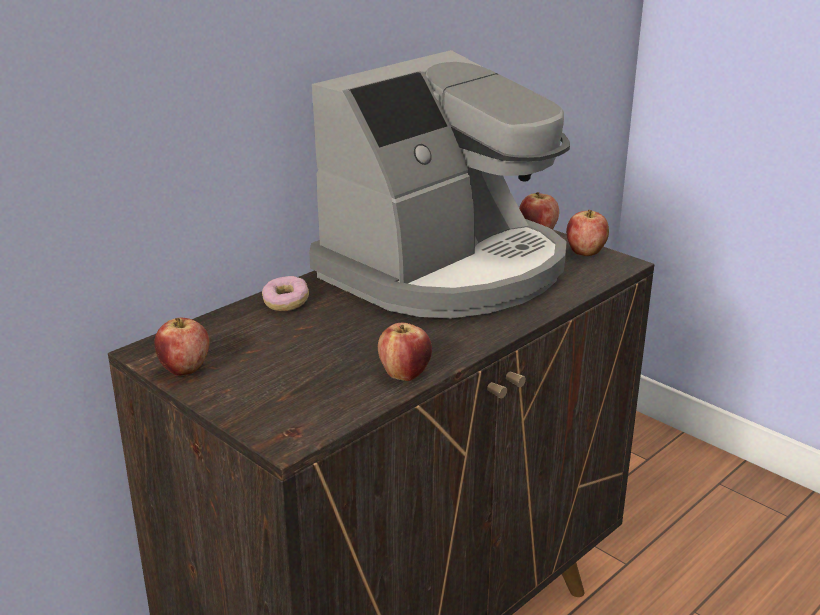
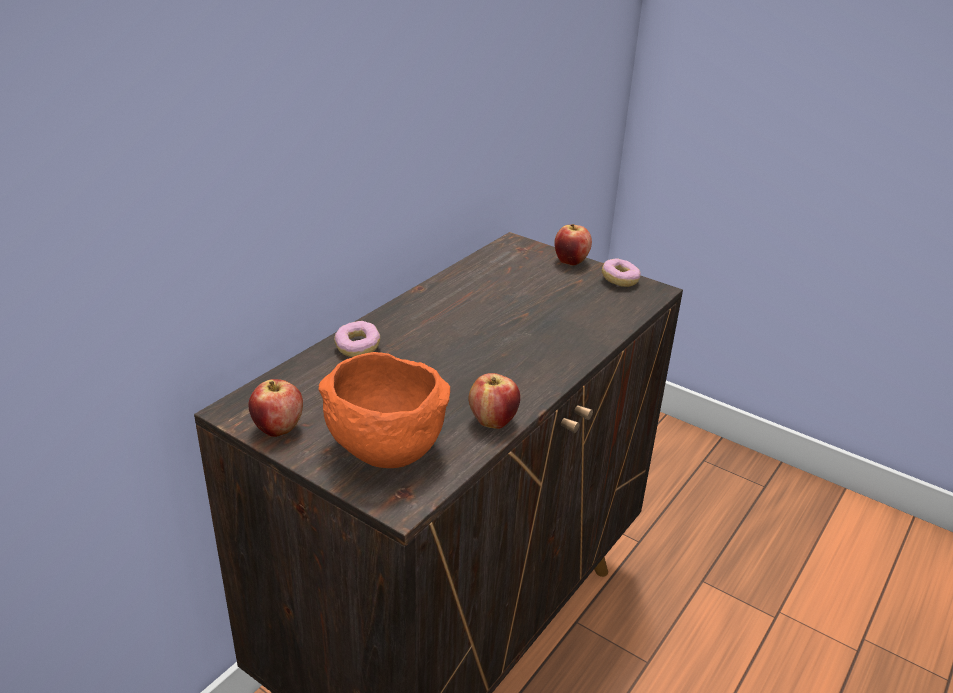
camera: 10 degrees left, 5 degrees up
coffee machine [309,50,570,319] -> none
apple [566,209,609,256] -> donut [602,259,641,287]
none -> orange bowl [318,352,450,468]

